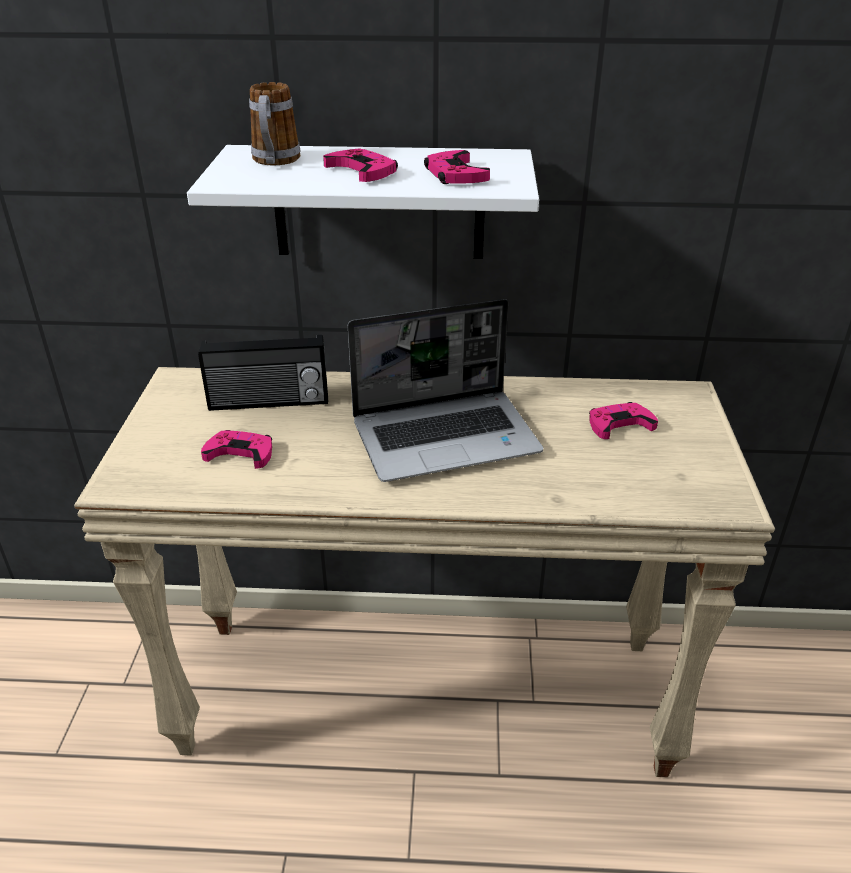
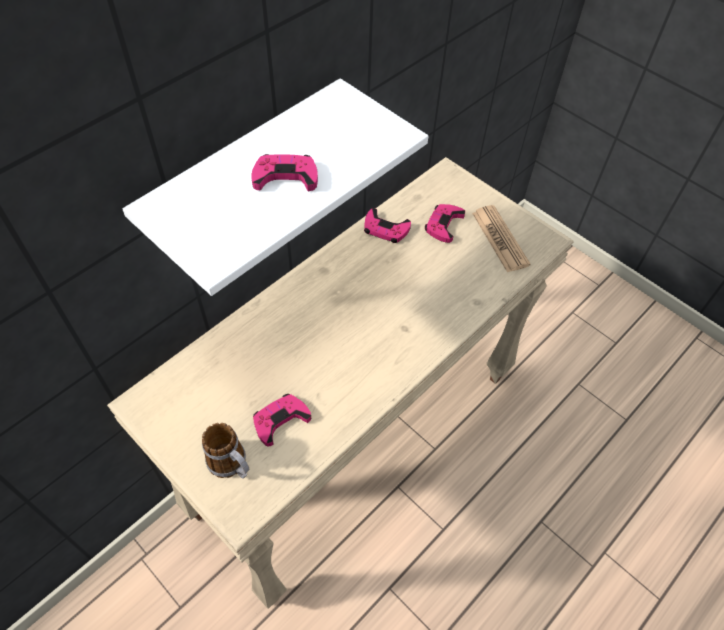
camera: 50 degrees left, 20 degrees up
radio [198,335,328,411] -> none
mug [249,82,300,165] -> mug moved to [202,423,250,479]
laptop [348,299,543,482] -> none
pink game controller [424,150,490,184] -> pink game controller moved to [364,208,411,243]
none -> newspaper [472,205,531,272]

